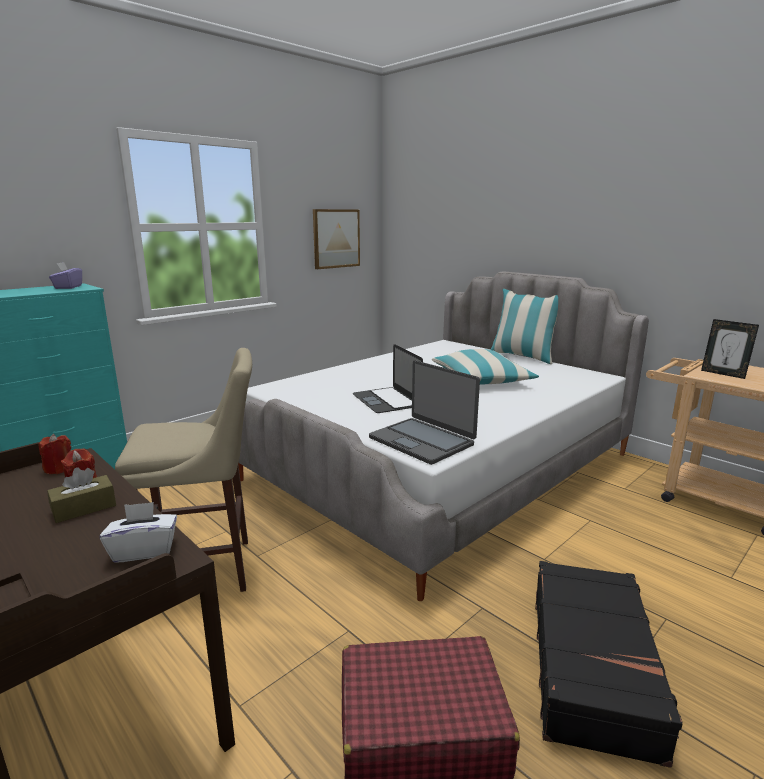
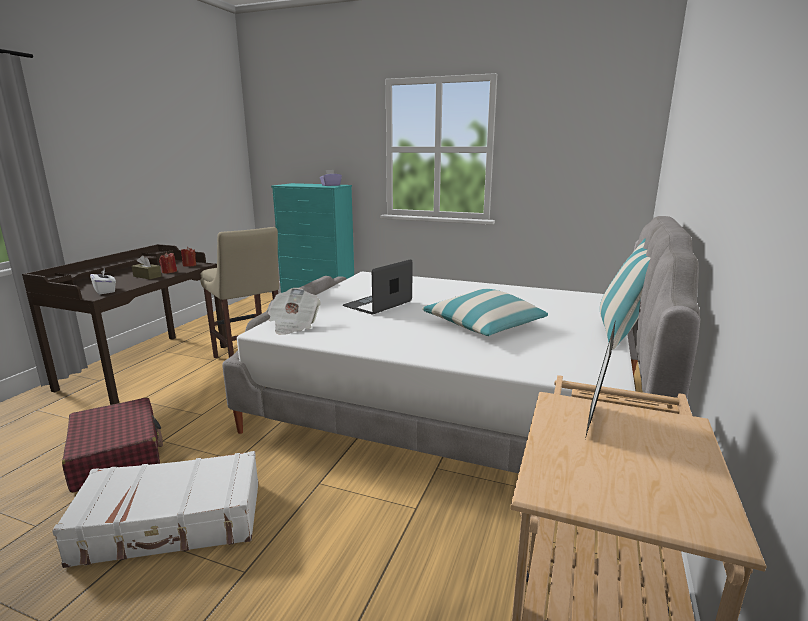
camera: 65 degrees right, 0 degrees up
picture [313,209,360,269] -> none
laptop [369,360,480,465] -> newspaper [267,288,321,335]
black suitcase [535,561,683,768] -> white suitcase [52,451,259,568]

